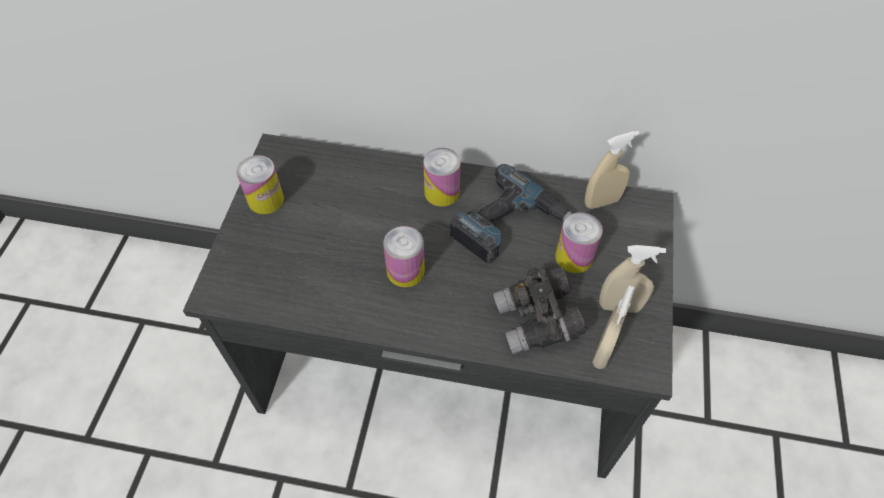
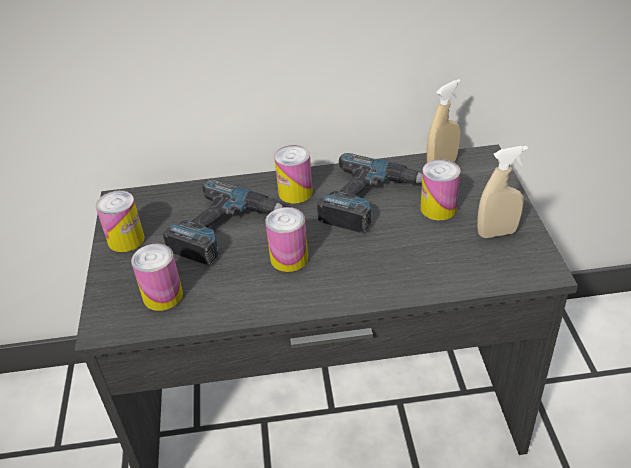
camera: 15 degrees left, 15 degrees down
grey binoculars [493,266,587,354] -> none
beige spray bottle [592,285,635,369] -> none
none -> can [131,244,183,311]
none -> power drill [163,179,284,265]

